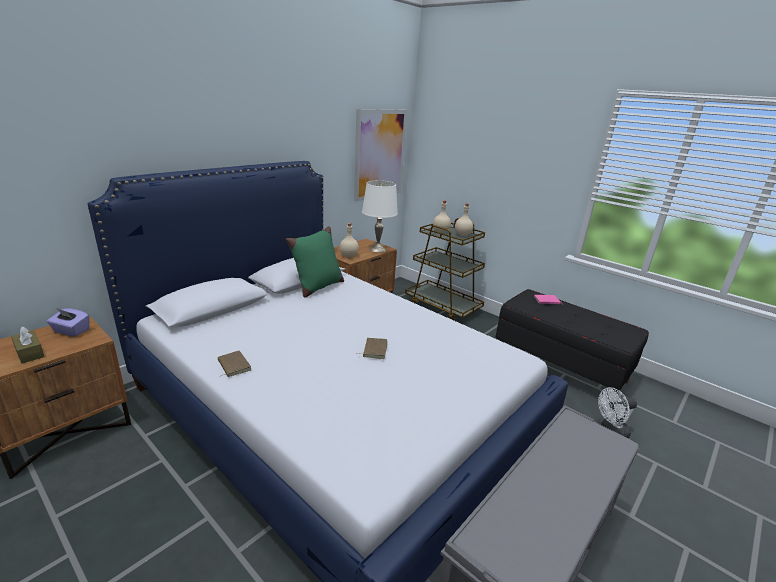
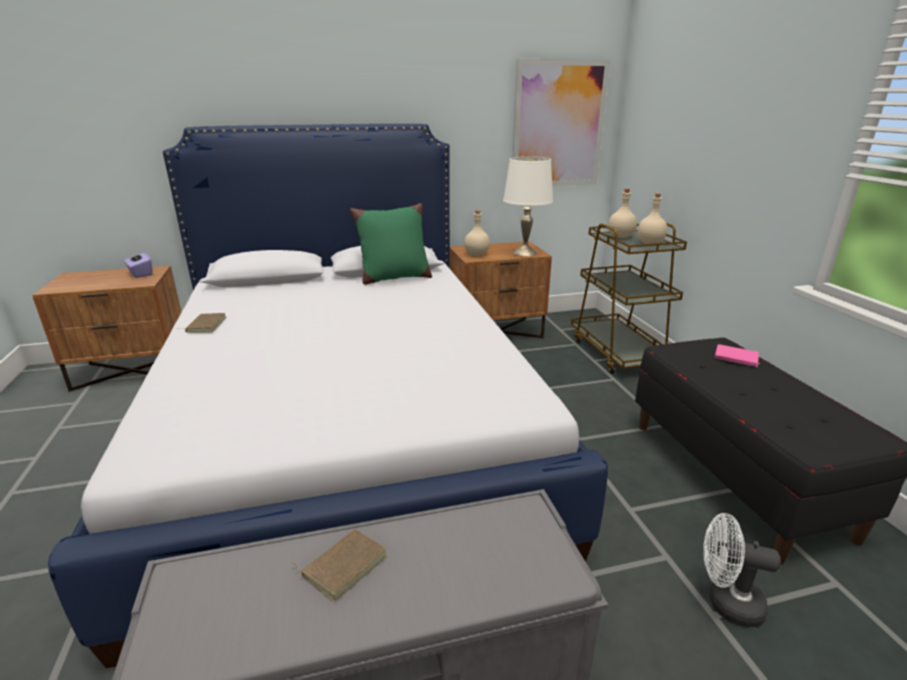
camera: 35 degrees right, 0 degrees up
brown tissue box [11,327,45,364] -> none
brown book [356,338,388,359] -> brown book moved to [292,529,387,602]

